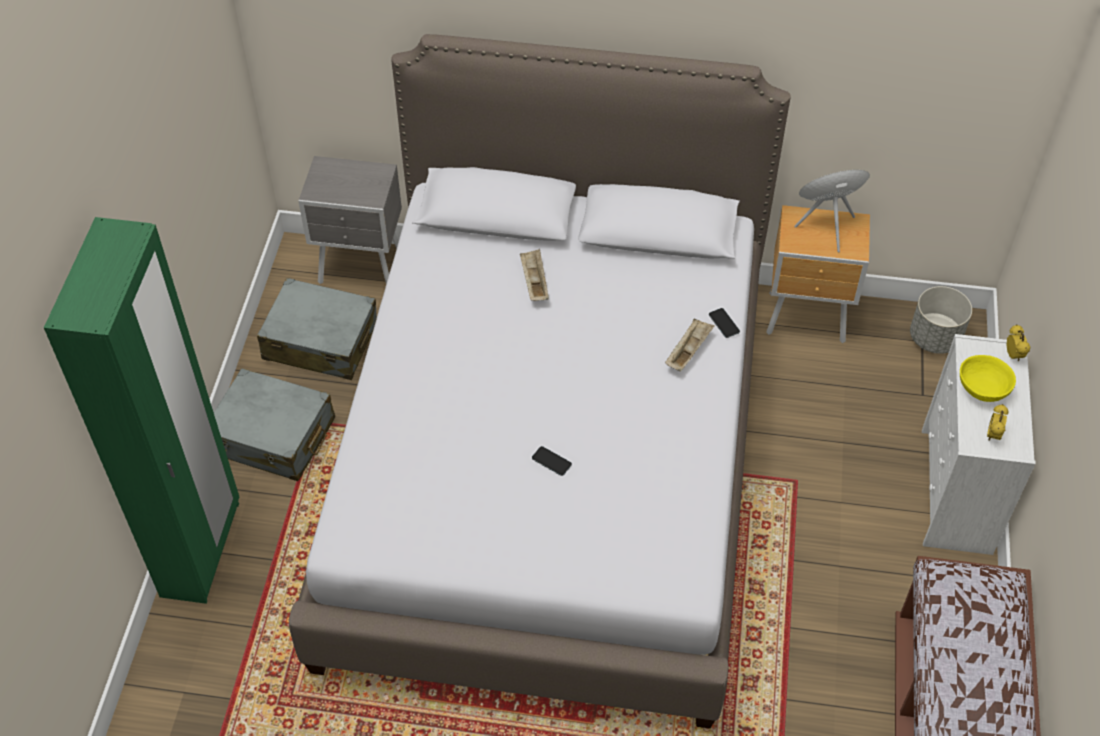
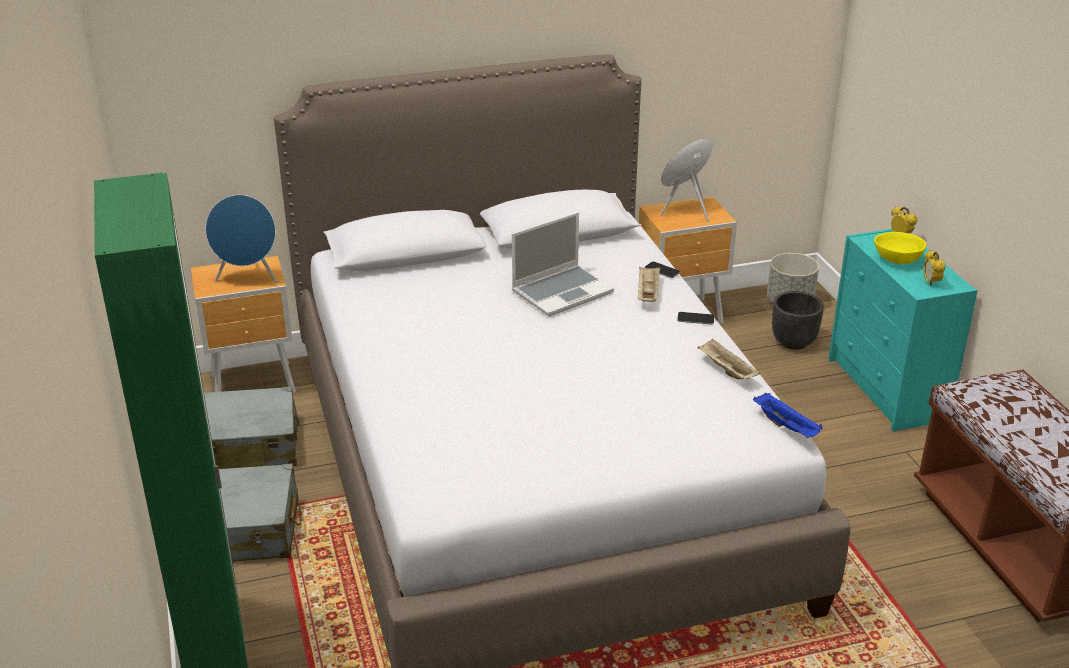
camera: 25 degrees left, 20 degrees down
grey nightstand [298,156,402,284] -> brown nightstand [191,256,296,394]
beige tray [520,249,549,301] -> beige tray moved to [697,339,760,379]
phone [532,446,572,476] -> phone moved to [677,312,714,324]
white dresser [922,334,1036,555] -> turquoise dresser [828,229,978,432]
none -> blue speaker [205,195,278,283]
none -> laptop [512,212,614,316]
none -> blue tray [753,393,823,438]
none -> black planter [772,291,824,350]

